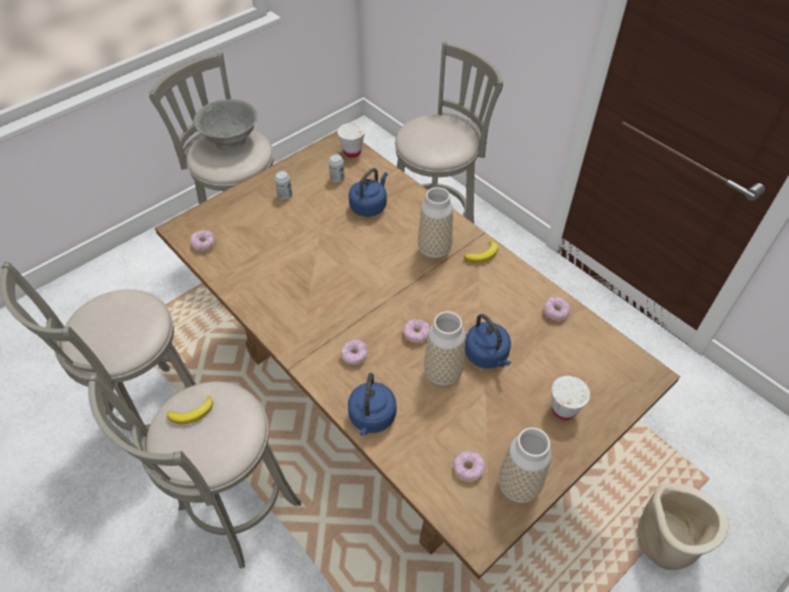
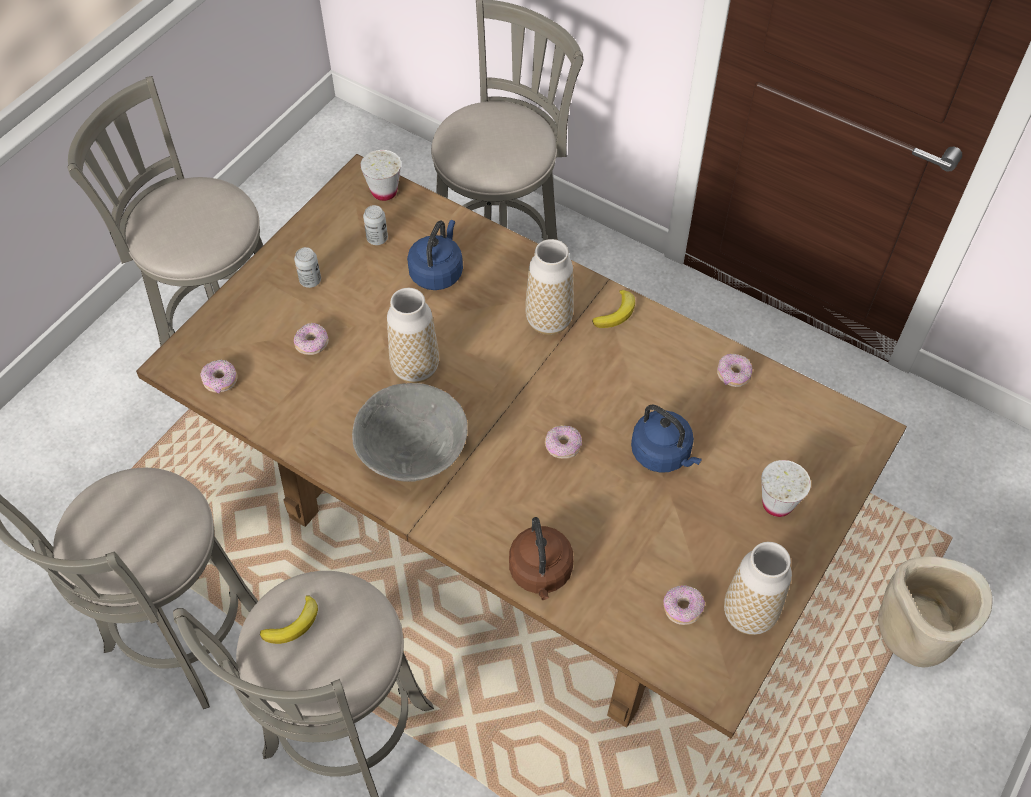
camera: 15 degrees left, 5 degrees up
grey bowl [193,99,258,150] -> grey bowl moved to [352,383,468,482]
donut [341,339,368,365] -> donut moved to [294,323,329,355]
blue kettle [348,373,396,436] -> brown kettle [509,517,573,600]
vase [424,311,465,386] -> vase moved to [387,288,439,383]

